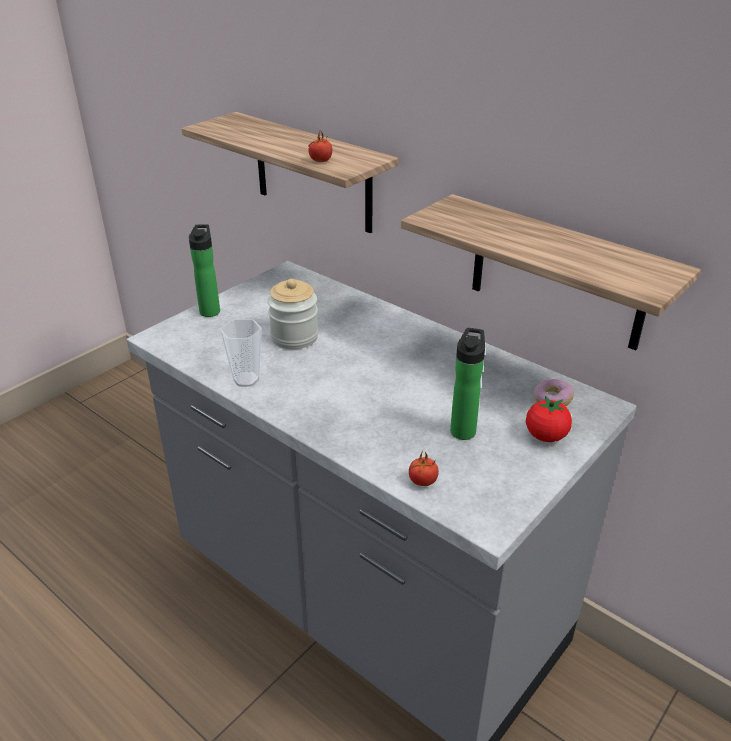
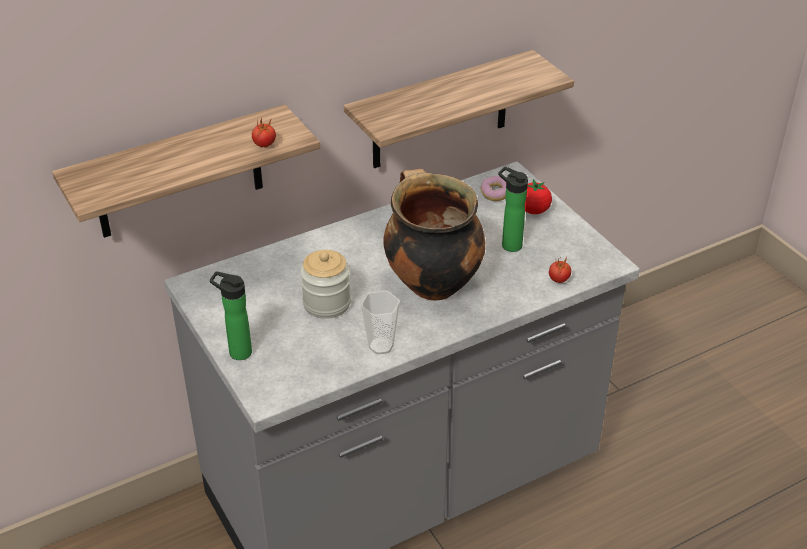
camera: 70 degrees left, 5 degrees up
none -> cooking pot [383,169,485,301]

